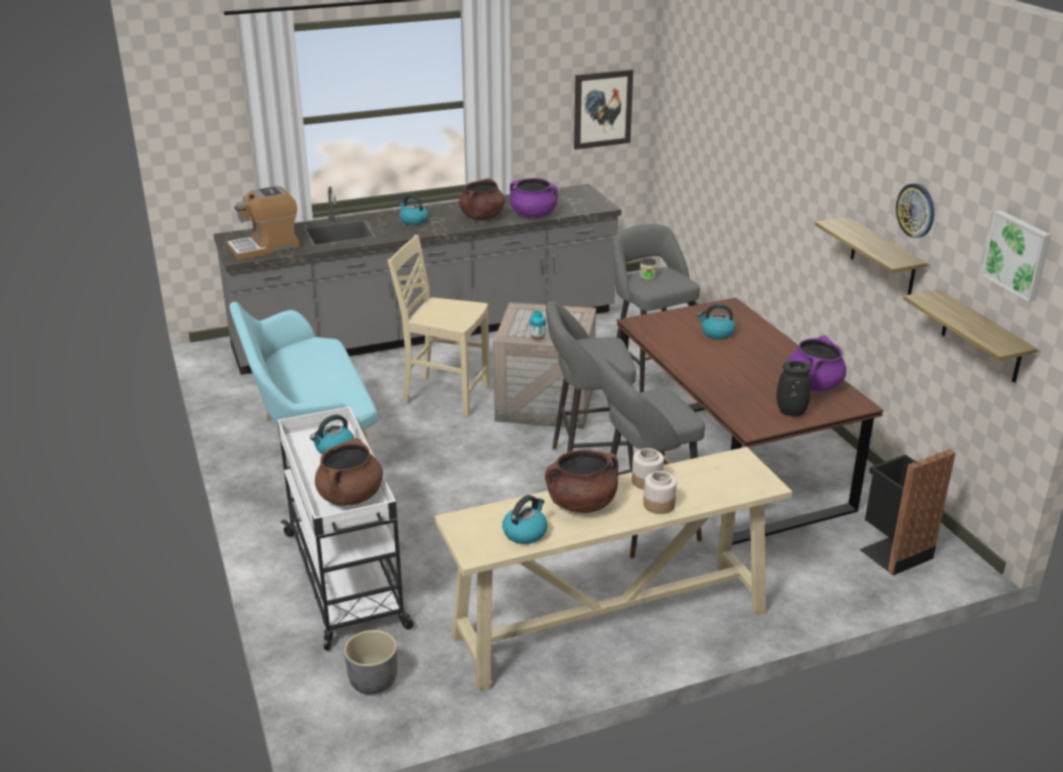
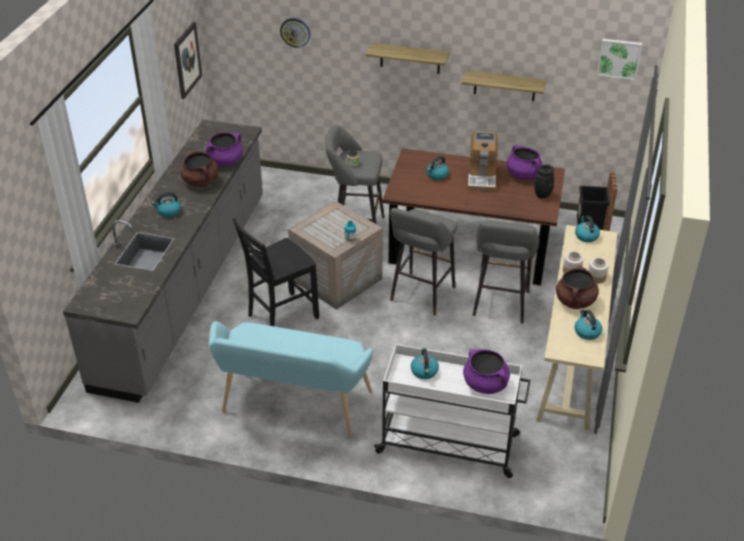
camera: 55 degrees left, 10 degrees up
coffee machine [227,186,300,260] -> coffee machine moved to [468,131,498,192]
brown cooking pot [315,438,383,506] -> purple cooking pot [463,349,510,394]
grey planter [344,630,397,695] -> none
beige chair [388,235,490,417] -> black chair [233,218,319,326]
wall clock [896,183,934,238] -> wall clock moved to [280,18,310,48]
shelf [903,289,1038,383] -> shelf moved to [366,43,450,74]
none -> kettle [575,216,600,242]

